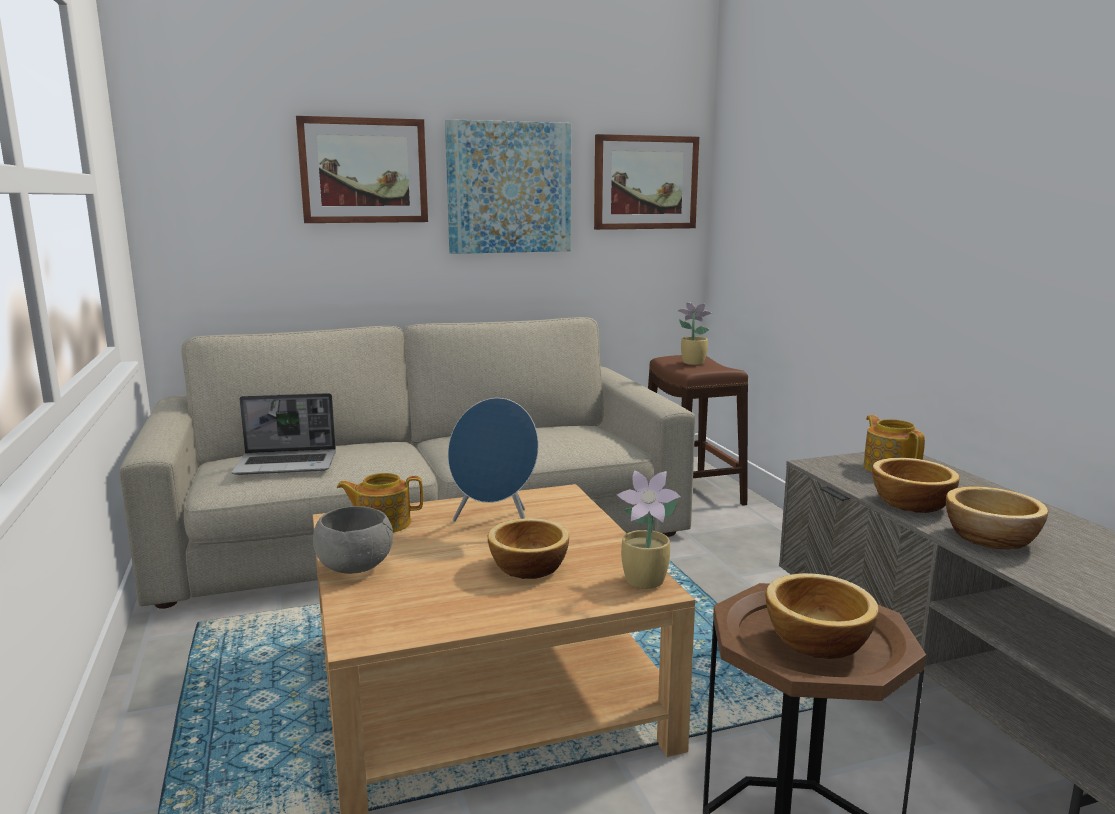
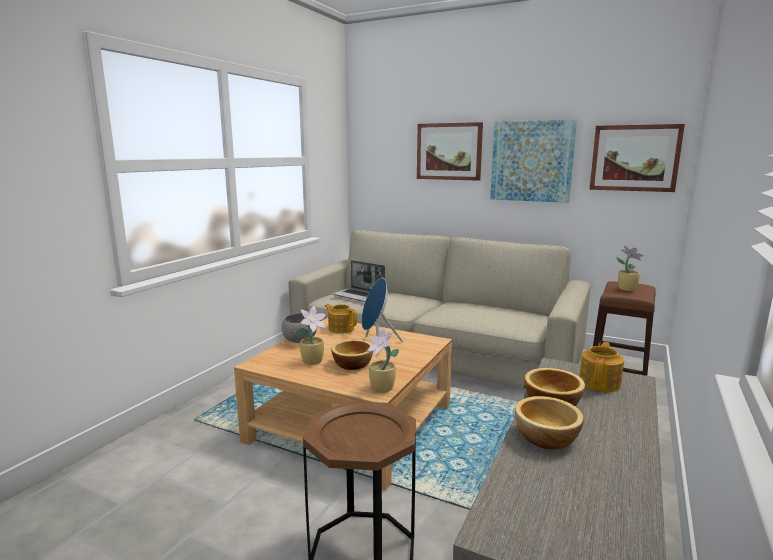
camera: 45 degrees right, 0 degrees up
bowl [766,573,879,659] -> none
none -> potted plant [295,306,326,365]

